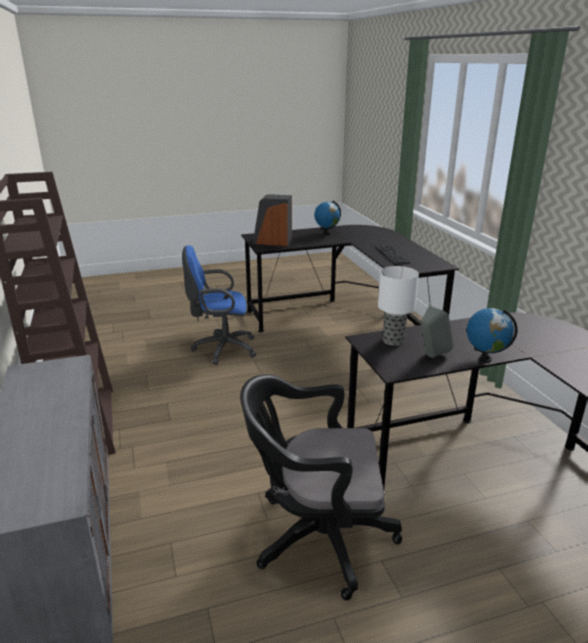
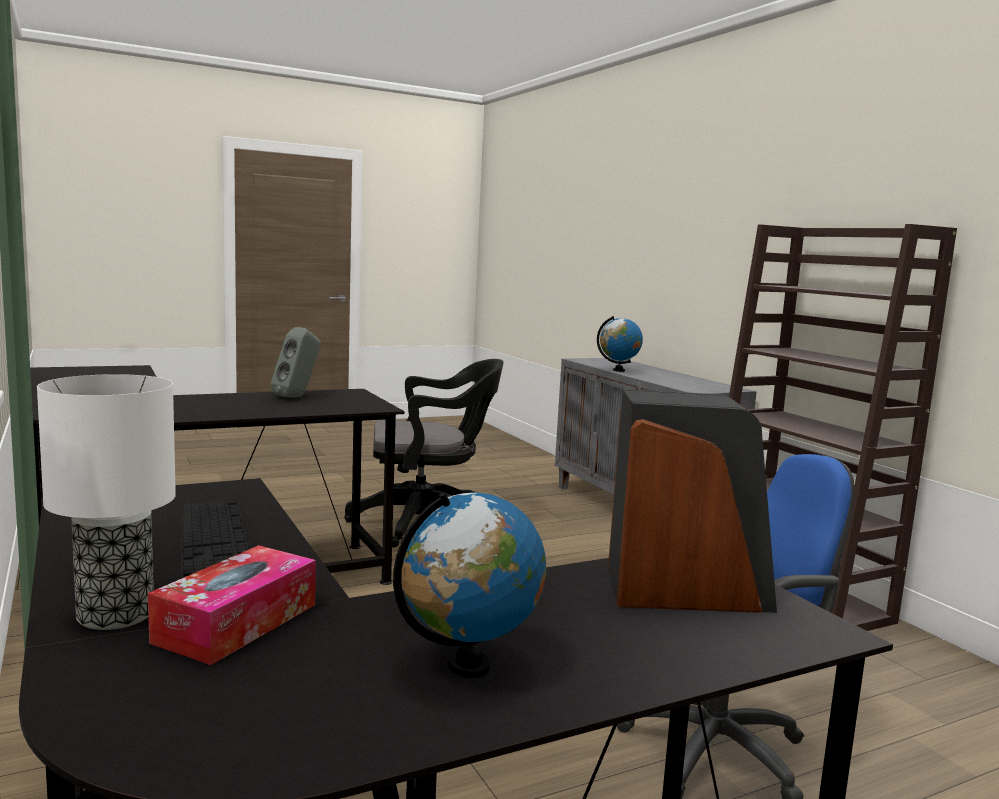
camera: 170 degrees right, 15 degrees down
table lamp [378,266,419,346] -> table lamp moved to [37,374,176,630]
globe [467,308,518,363] -> globe moved to [597,316,643,372]
none -> tissue box [148,545,316,665]

